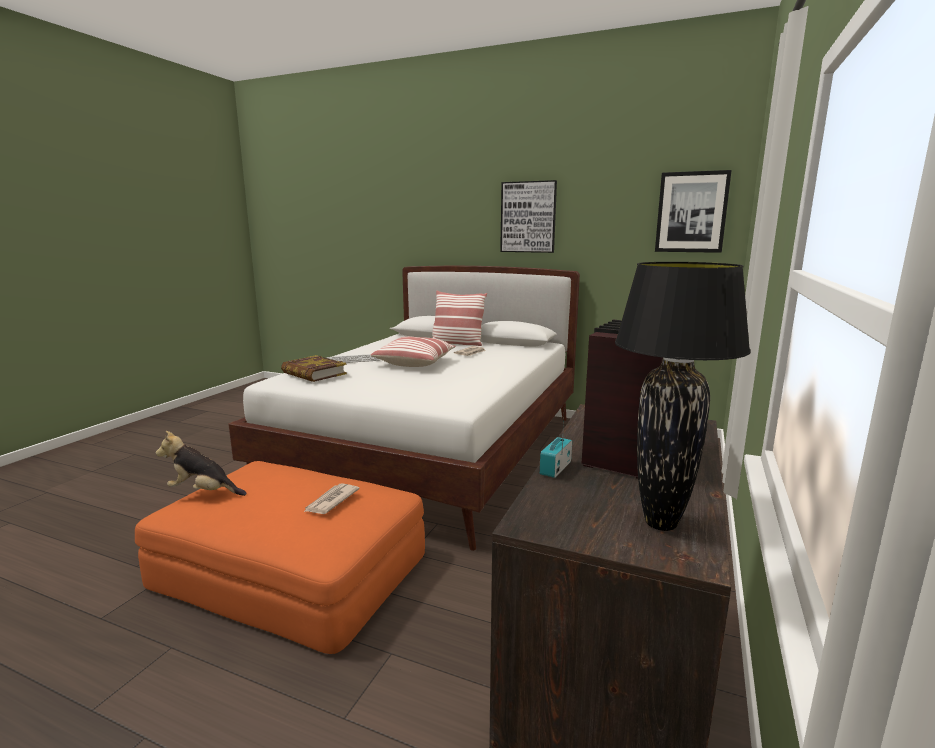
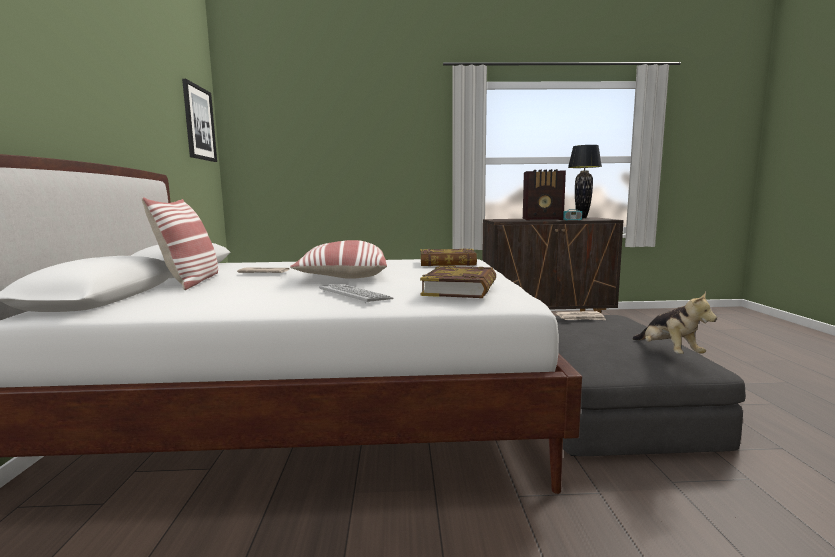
camera: 115 degrees left, 5 degrees down
orange ottoman [135,461,425,654] -> grey ottoman [555,315,746,456]
picture [500,180,557,253] -> none
none -> book [421,248,477,266]

